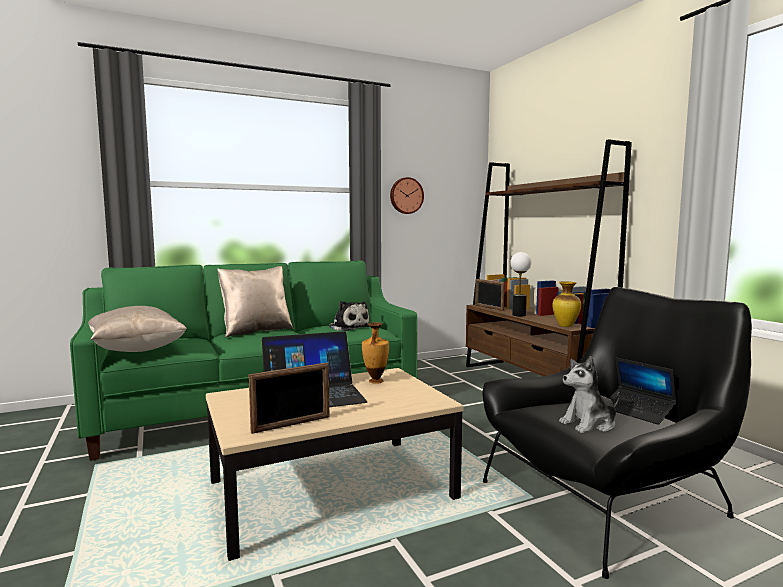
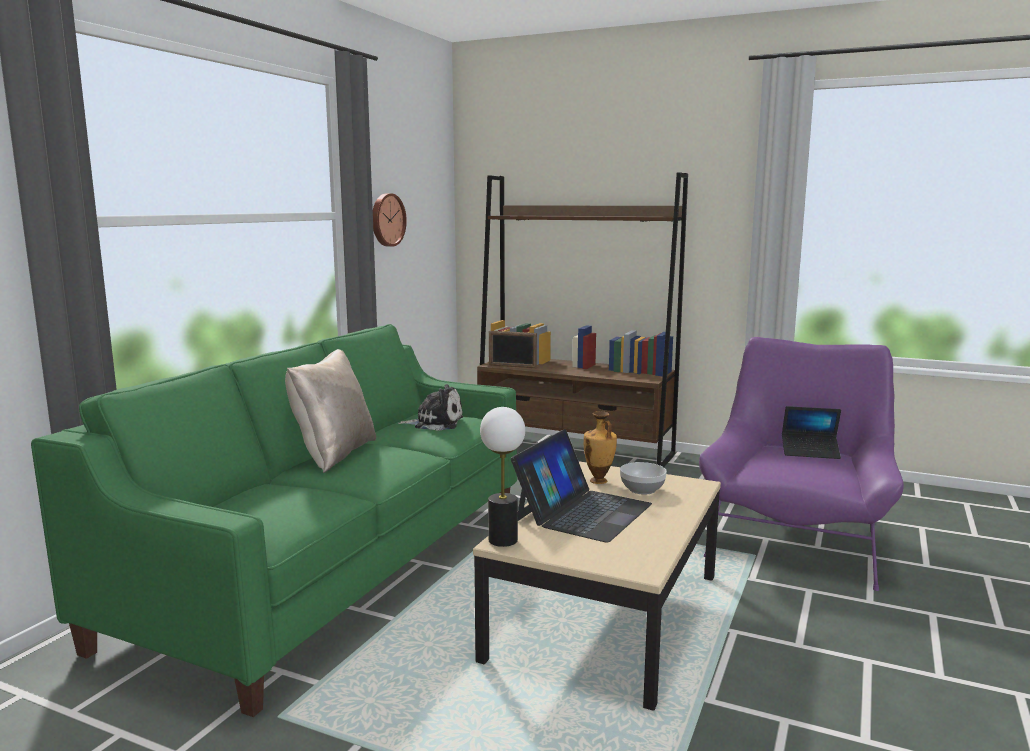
camera: 40 degrees left, 5 degrees up
beige pillow [88,306,187,352] -> none
picture frame [248,362,329,434] -> none
black armchair [482,287,752,579] -> purple armchair [699,337,904,591]
table lamp [510,252,531,316] -> table lamp moved to [480,407,525,547]
vase [552,281,581,327] -> none
plush toy [559,356,619,433] -> none
none -> bowl [620,462,667,495]

